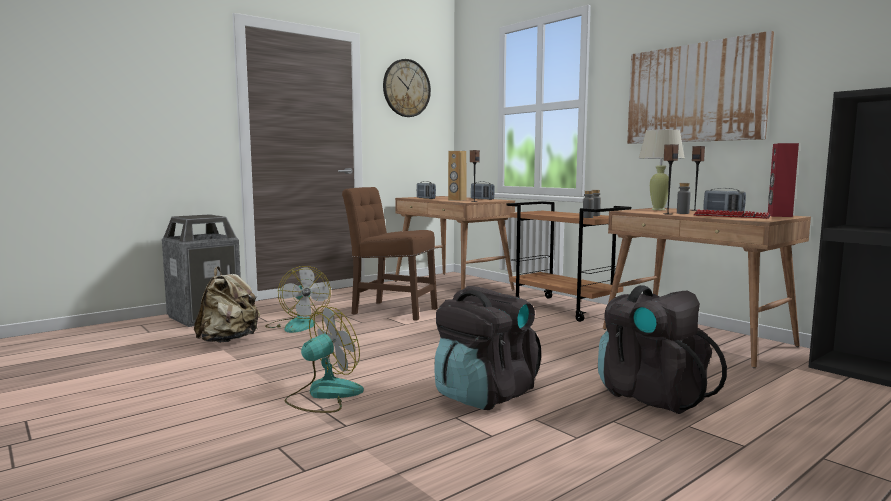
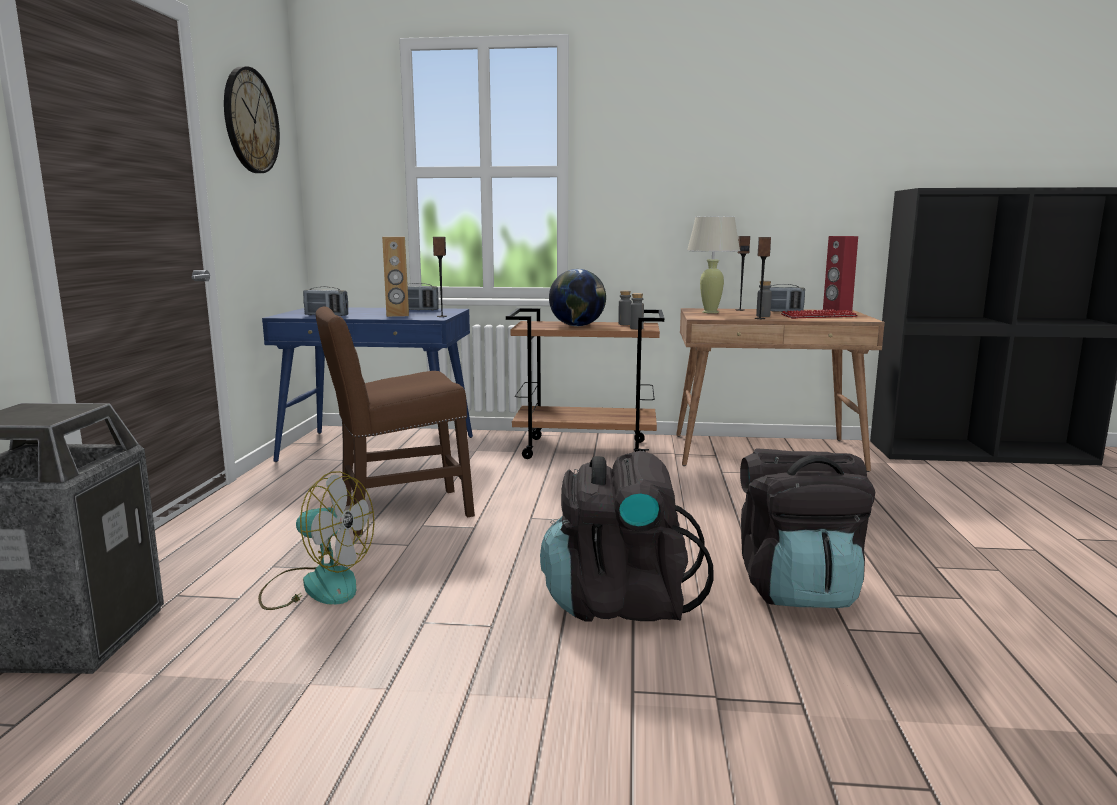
camera: 45 degrees left, 5 degrees up
beige backpack [194,266,260,343] -> none
fan [285,306,364,413] -> none
brown desk [394,196,515,290] -> blue desk [262,307,473,462]
black backpack [598,285,727,414] -> black backpack moved to [540,451,714,622]
picture [627,31,774,144] -> none
none -> globe [549,269,606,326]

